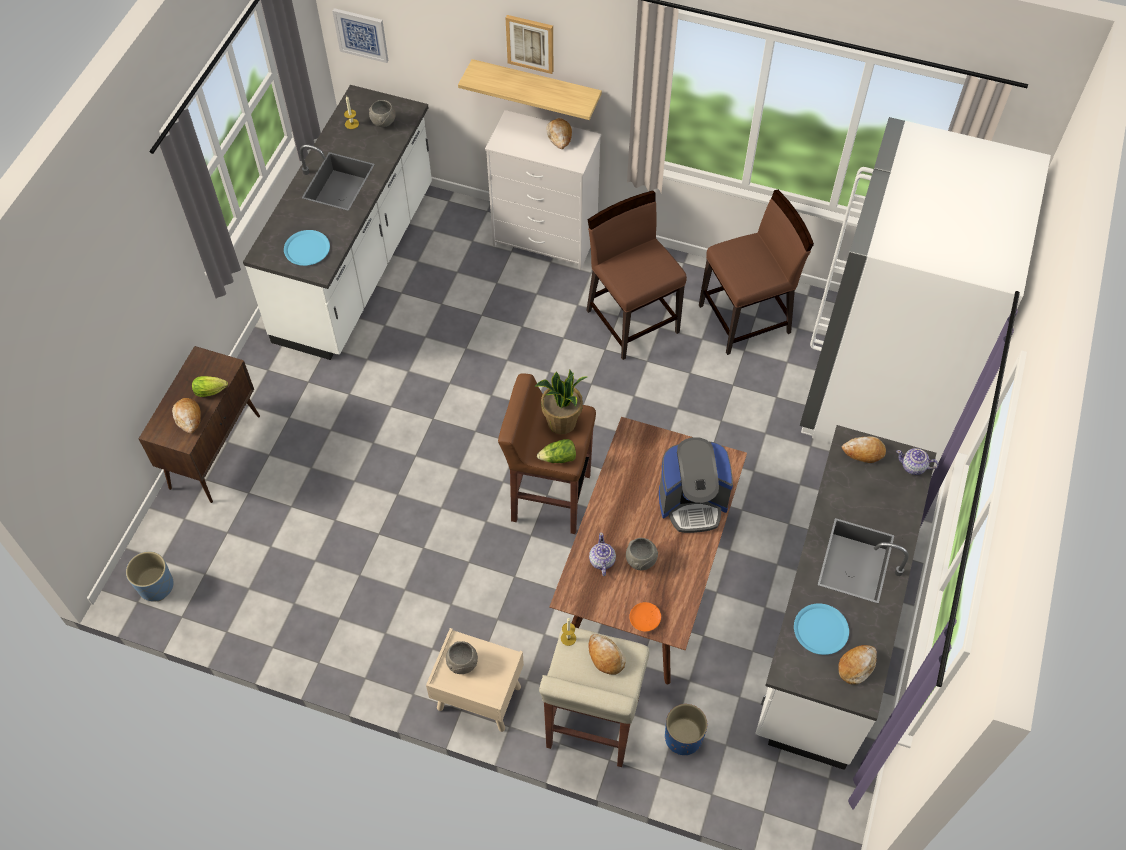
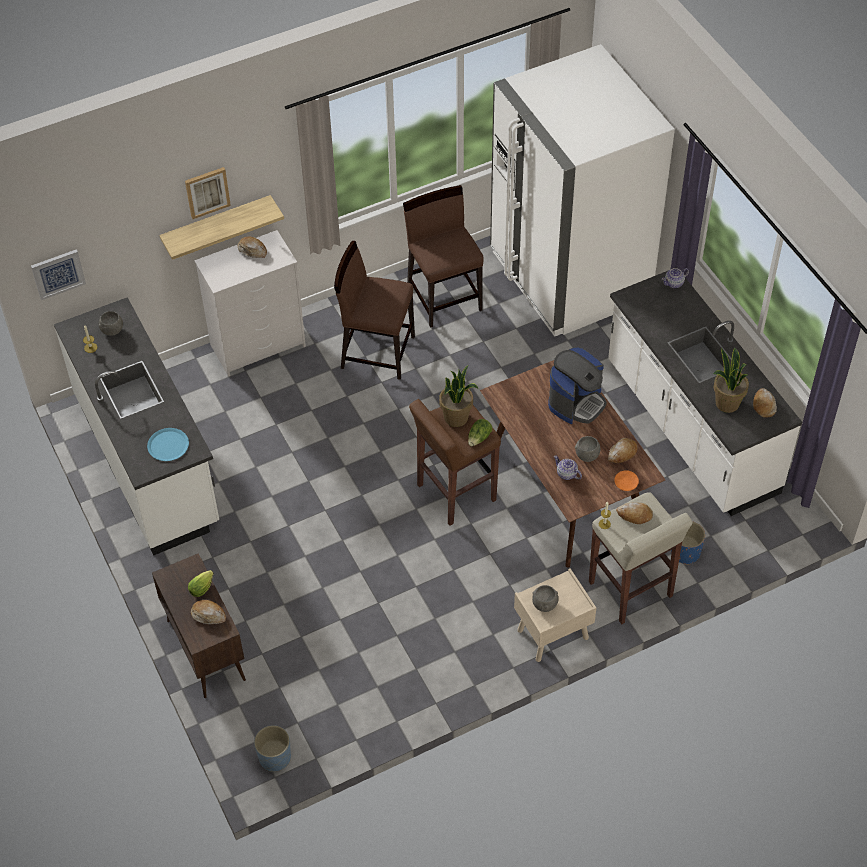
camera: 45 degrees left, 5 degrees down
brown chair [699,190,814,355] -> brown chair turned 45 degrees counterclockwise [403,185,484,328]
blue plate [794,603,849,655] -> potted plant [713,347,749,413]
bread [841,436,886,463] -> bread moved to [608,438,638,463]

